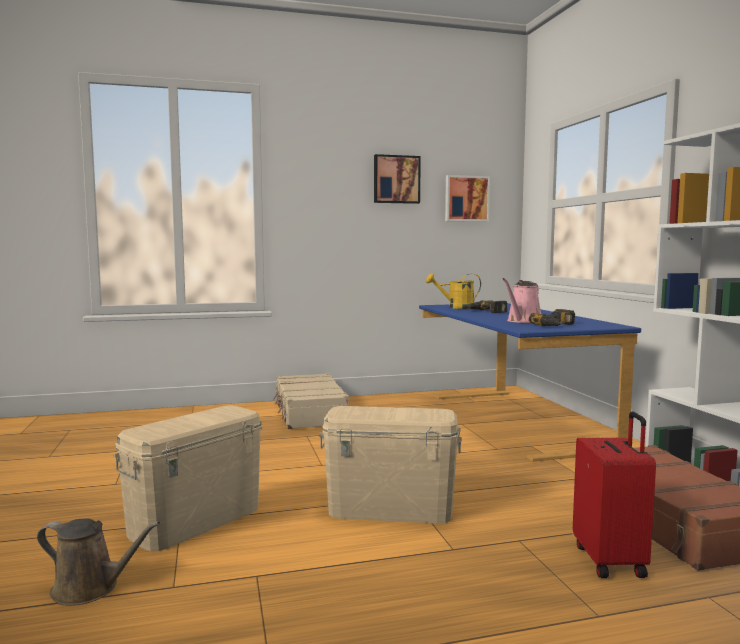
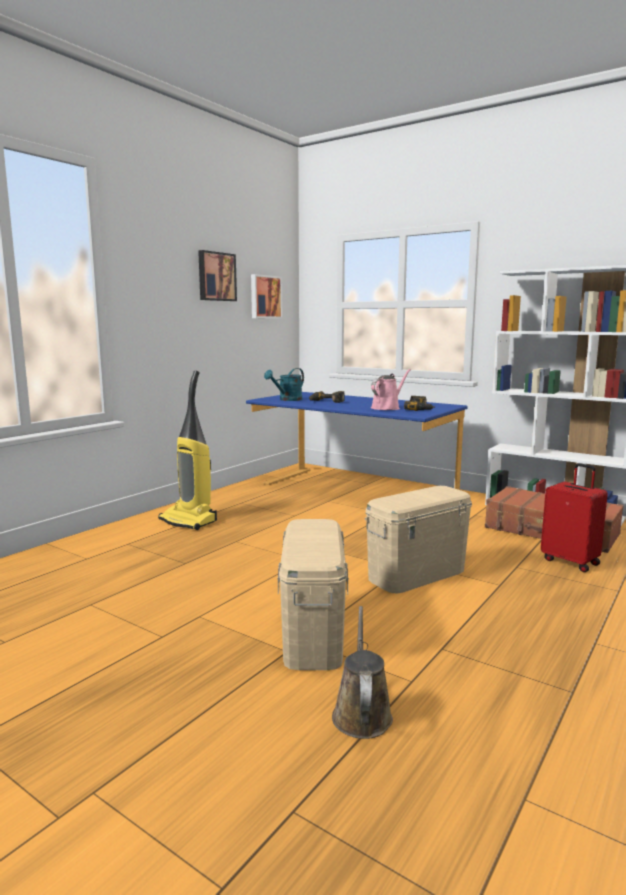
camera: 40 degrees left, 5 degrees up
brown watering can [37,519,160,606] -> brown watering can turned 60 degrees counterclockwise [332,606,393,739]
beige suitcase [273,373,349,429] -> vacuum cleaner [158,371,217,530]
yellow watering can [426,273,481,309] -> turquoise watering can [264,368,304,401]
pink watering can [502,278,541,323] -> pink watering can turned 135 degrees counterclockwise [371,369,411,410]

